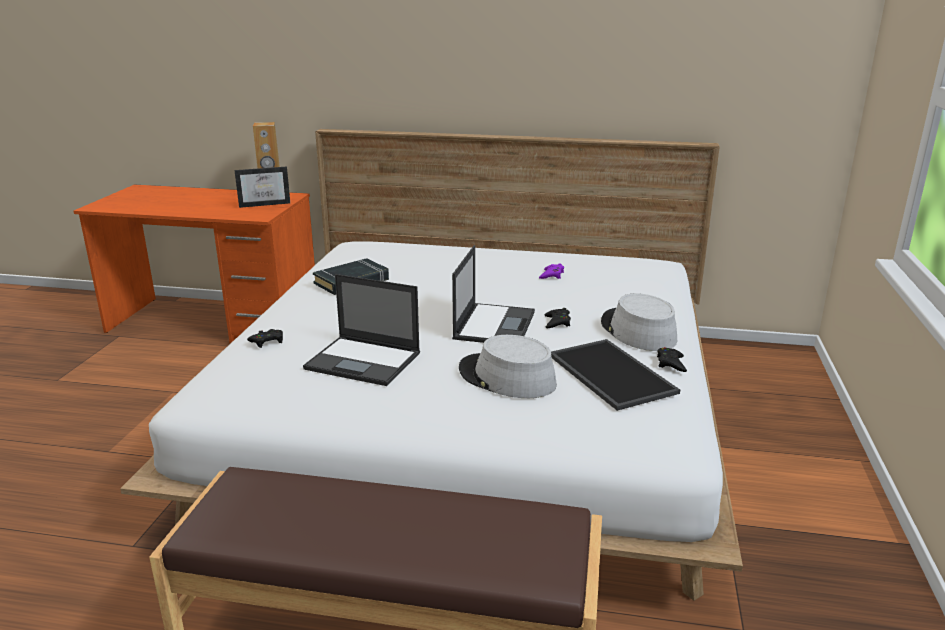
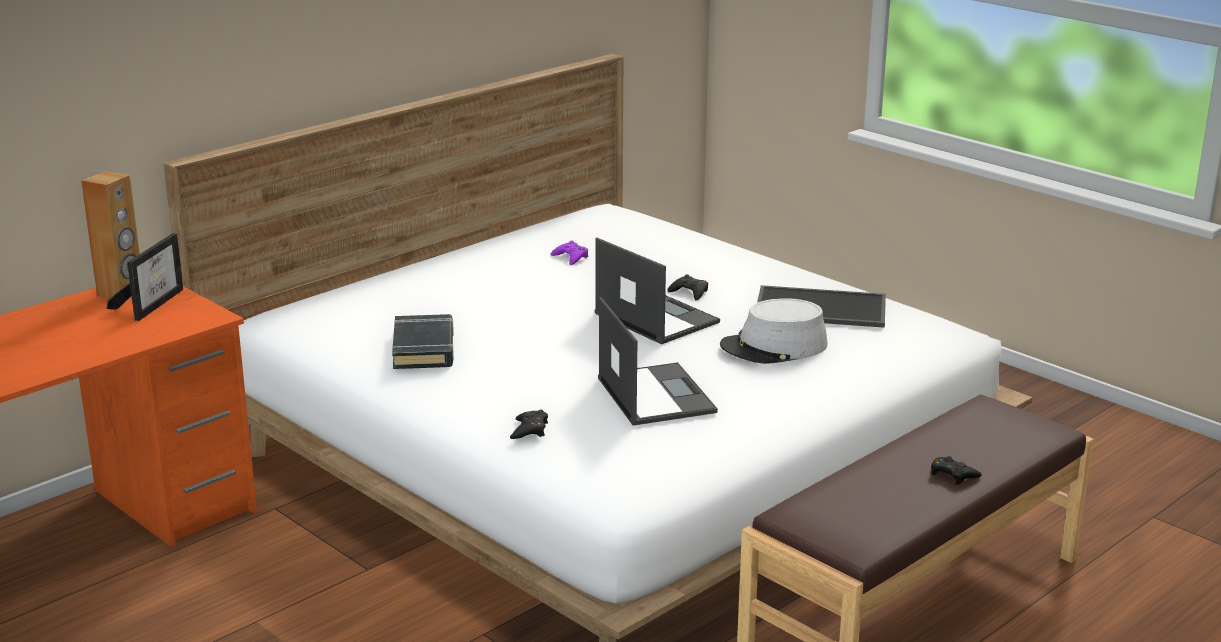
camera: 55 degrees left, 0 degrees up
laptop [303,274,420,386] -> laptop turned 75 degrees counterclockwise [598,297,718,426]
grey hat [601,293,677,351] -> none
black game controller [657,347,687,372] -> black game controller moved to [931,456,982,485]

